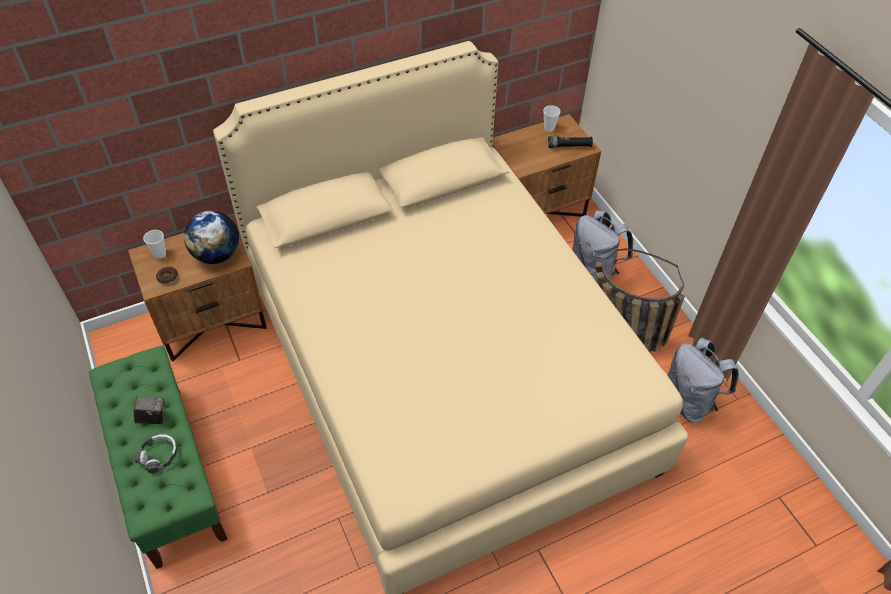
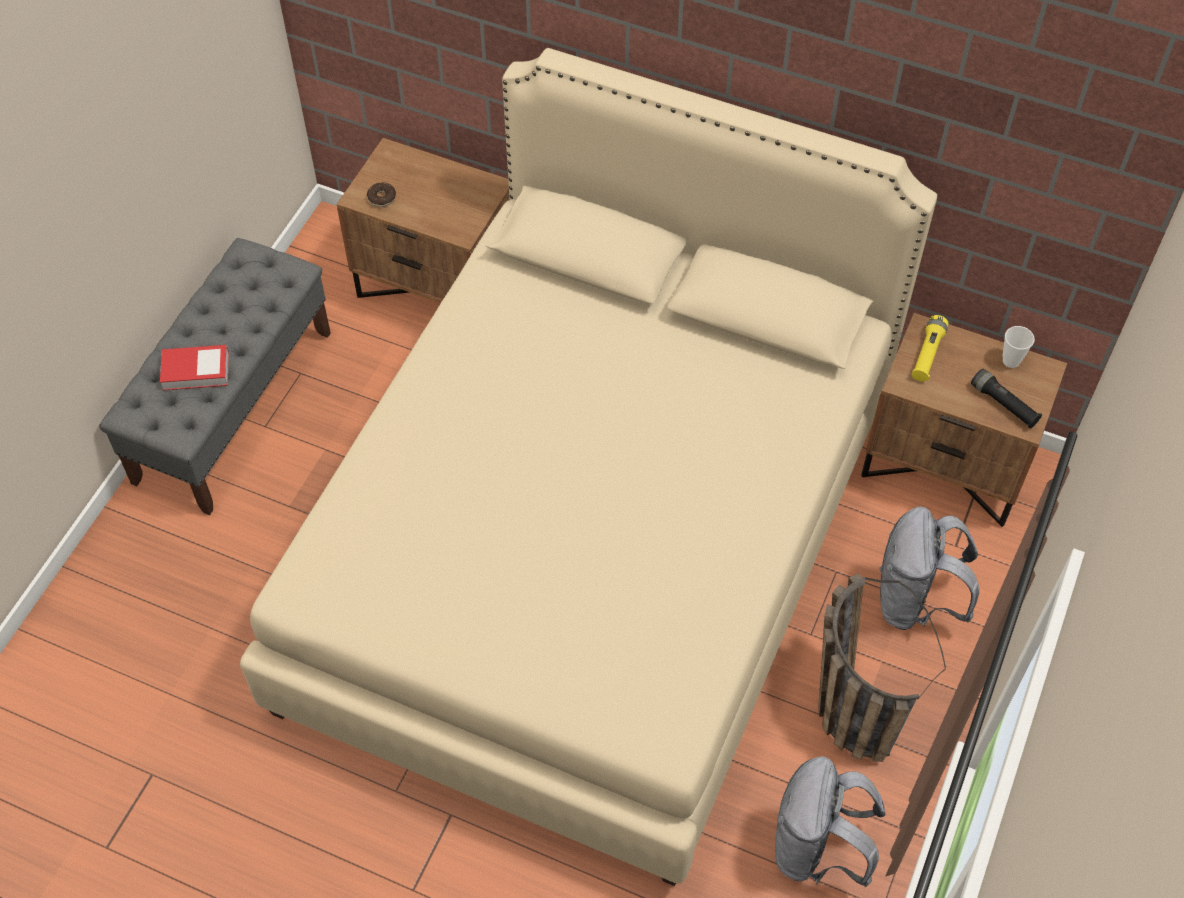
camera: 50 degrees right, 5 degrees up
green bench [89,346,228,569] -> grey bench [99,238,331,515]
camera [134,396,165,424] -> none
headphones [135,434,178,473] -> book [160,345,229,390]
cup [143,230,166,259] -> none
globe [184,211,239,264] -> none
none -> yellow flashlight [911,315,948,382]

